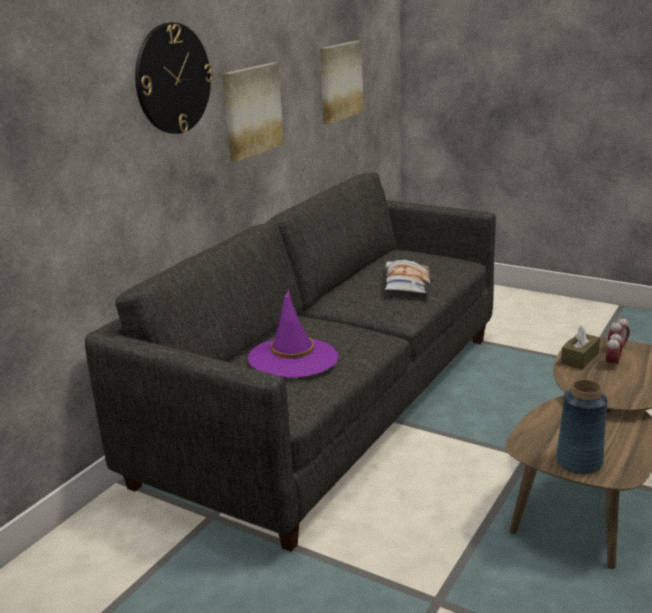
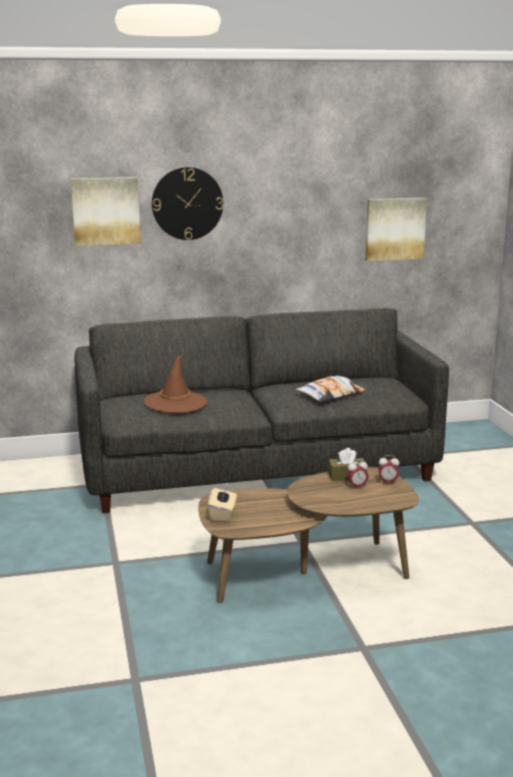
camera: 45 degrees right, 5 degrees down
picture [222,63,284,162] -> picture moved to [71,177,141,246]
purple hat [248,290,338,378] -> brown hat [144,355,207,413]
blue vase [556,380,608,474] -> beige tissue box [208,485,237,522]

